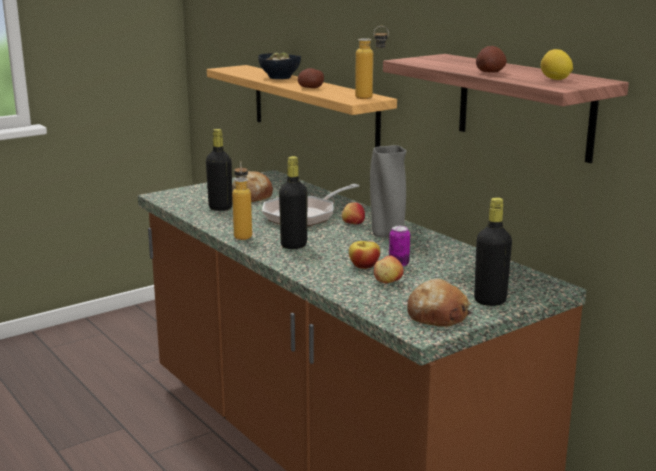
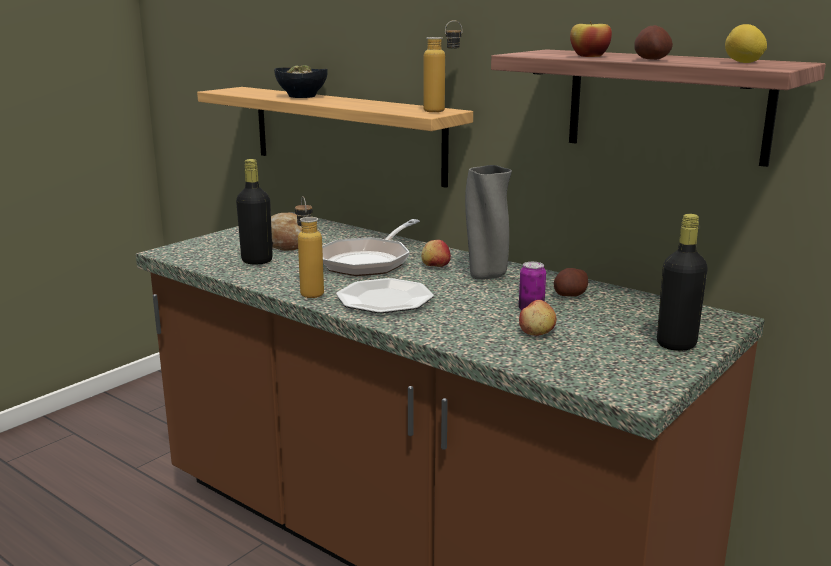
camera: 15 degrees left, 0 degrees up
black bottle [279,156,308,249] -> plate [336,278,434,313]
potato [298,68,324,88] -> potato moved to [554,268,588,297]
apple [349,241,380,269] -> apple moved to [570,21,612,57]
bread [407,279,471,327] -> none

